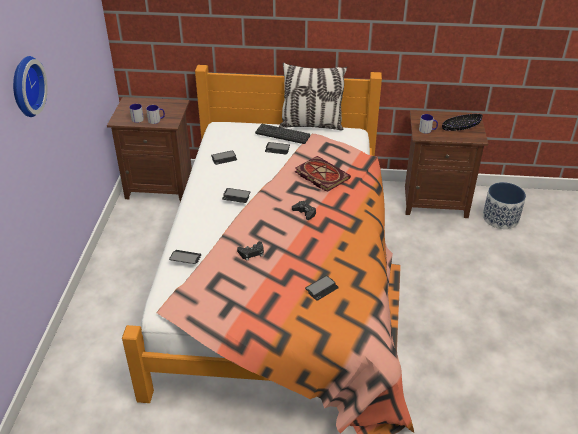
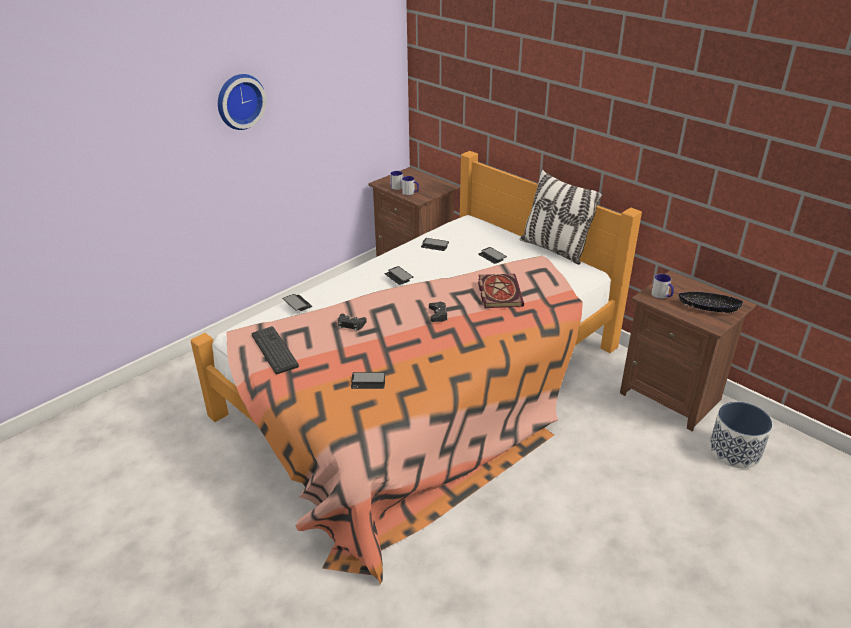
camera: 40 degrees right, 5 degrees down
keyboard [255,124,310,144] -> keyboard moved to [251,326,299,374]

